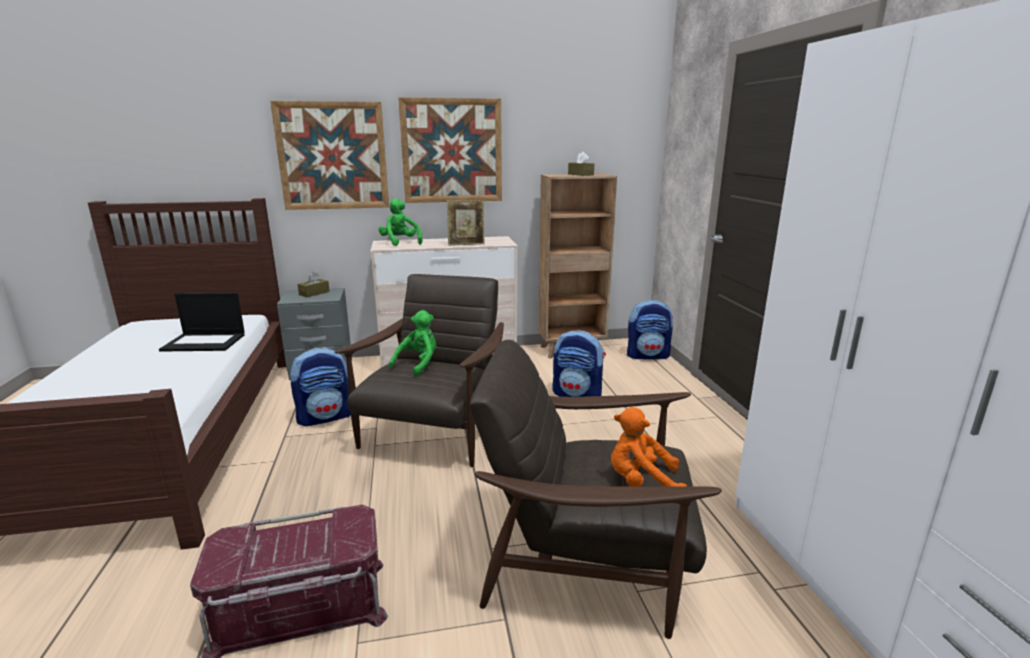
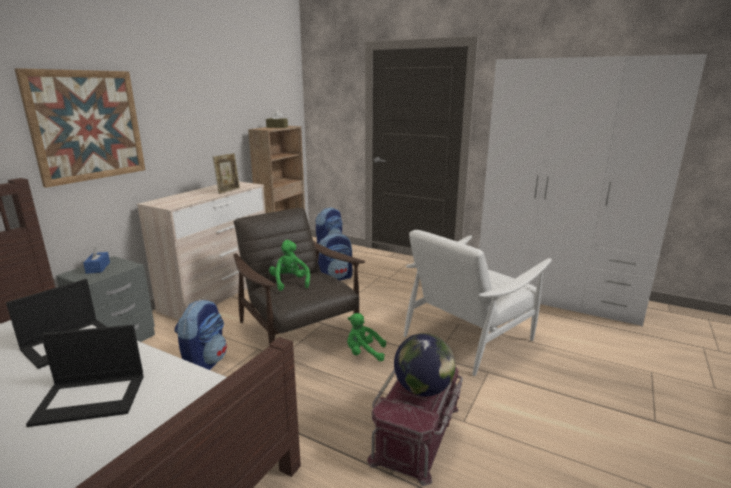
camera: 50 degrees left, 0 degrees up
brown tissue box [298,272,330,297] -> blue tissue box [83,246,110,274]
green plush toy [379,198,422,246] -> green plush toy moved to [347,313,386,361]
picture [398,97,502,203] -> none
brown armchair [470,340,722,639] -> white armchair [404,230,552,376]
orange plush toy [611,407,687,487] -> none
none -> laptop [26,325,144,427]
none -> globe [394,333,455,396]

